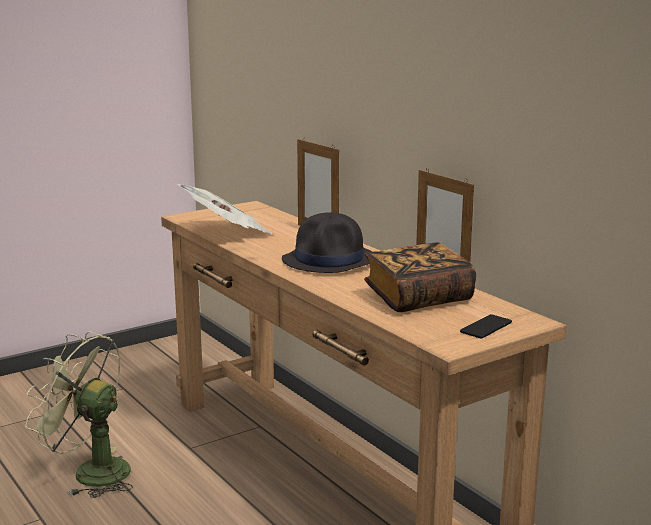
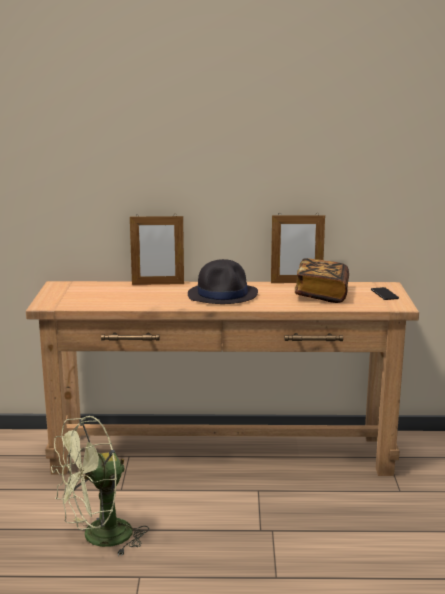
camera: 55 degrees left, 0 degrees up
newspaper [177,184,273,234] -> none

